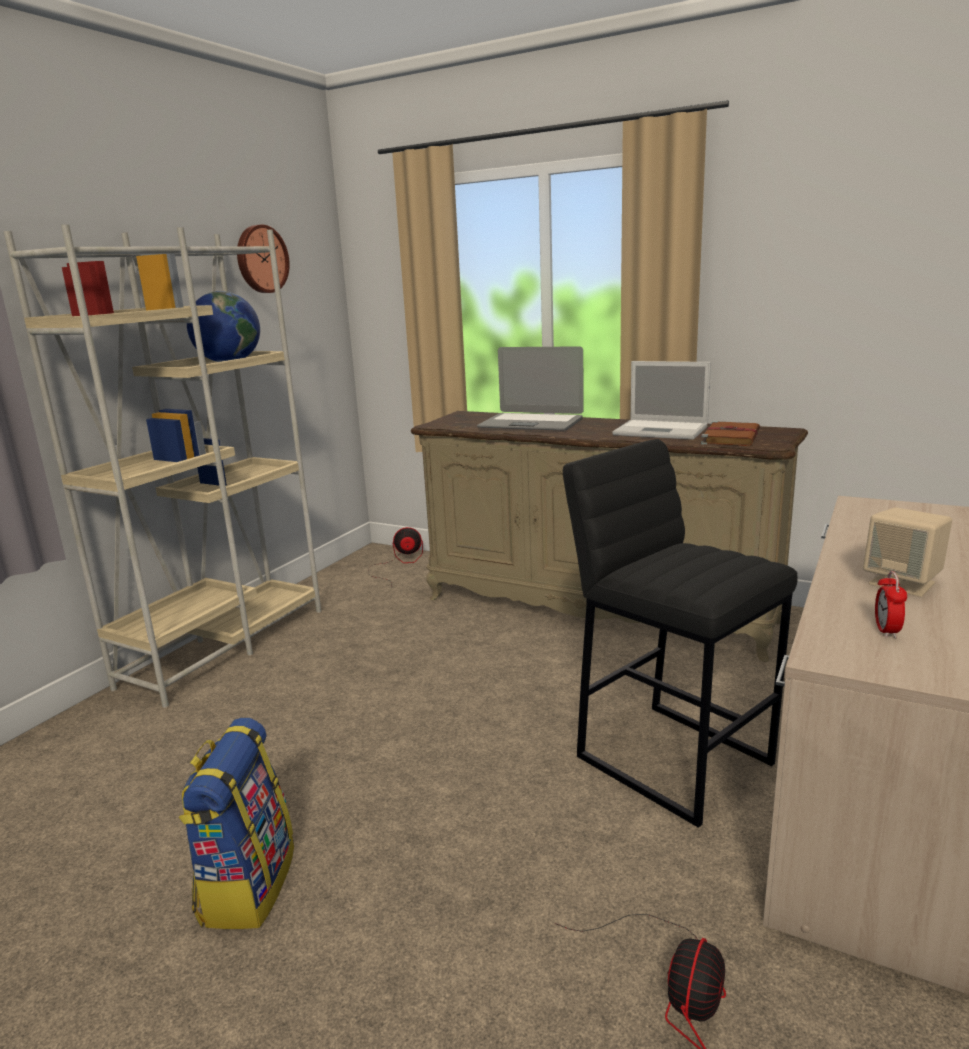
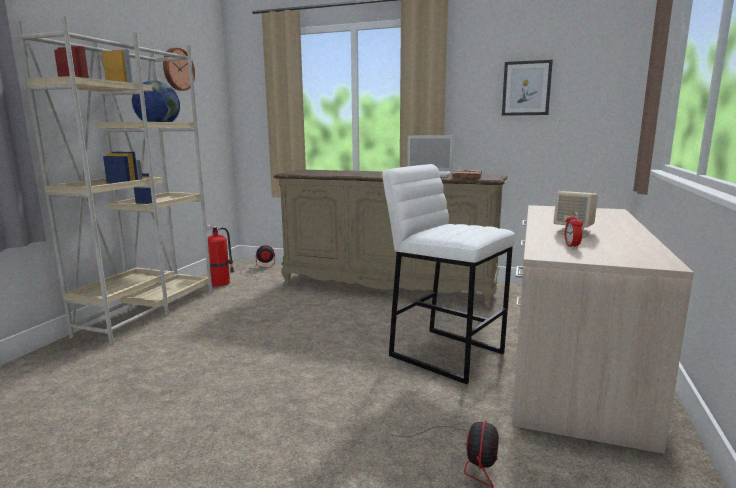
camera: 10 degrees left, 5 degrees down
backpack [179,718,294,929] -> none
laptop [477,346,584,430] -> none
black stool [563,439,798,828] -> white stool [382,164,515,384]
none -> fire extinguisher [203,225,235,287]
none -> picture [502,60,553,116]

